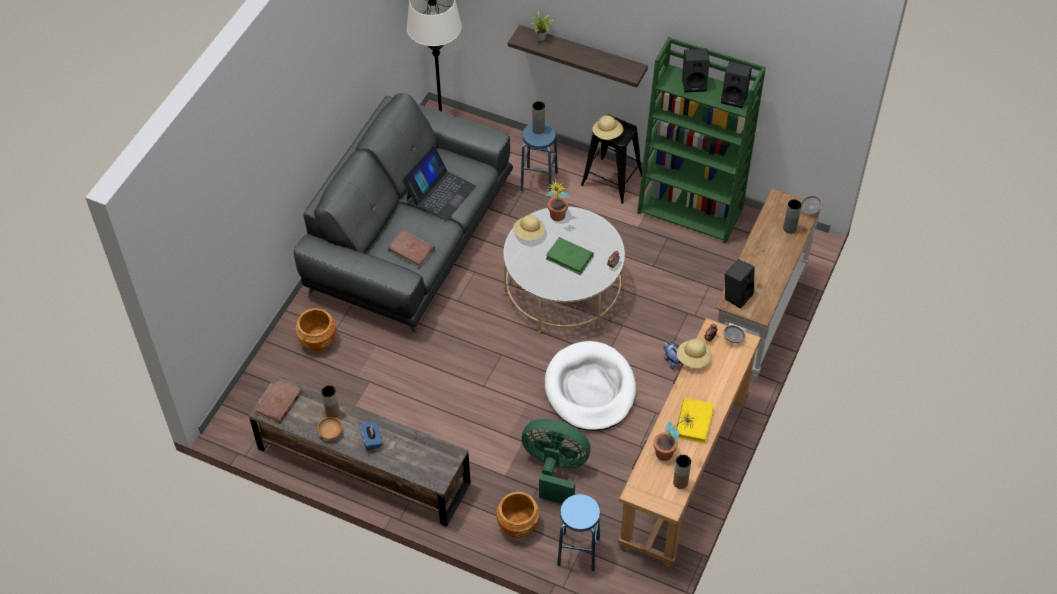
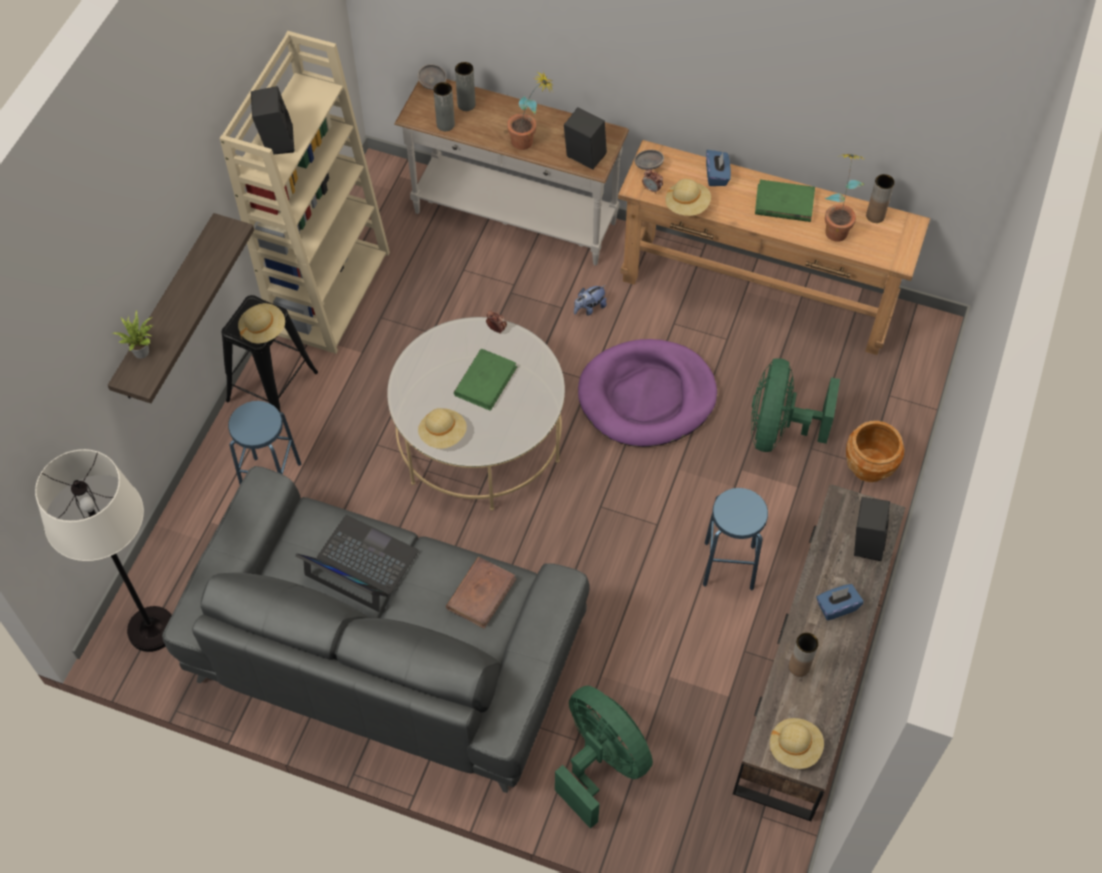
camera: 95 degrees left, 5 degrees up
brown book [254,378,302,424] -> beige hat [770,718,824,769]
brown planter [296,308,336,352] -> green fan [555,685,653,829]
brown bowl [317,417,342,440] -> none
grey vase [532,101,545,134] -> grey vase moved to [433,82,455,131]
potted plant [545,179,571,221] -> potted plant moved to [507,71,553,150]
white dog bed [545,341,636,431] -> purple dog bed [578,339,717,447]
blue stool [557,494,600,571] -> blue stool moved to [703,488,768,591]
green bookcase [637,37,766,244] -> beige bookcase [219,31,390,354]
yellow book [676,398,714,444] -> green book [755,180,815,222]
black speaker [721,61,752,108] -> black speaker moved to [854,497,890,561]
none -> blue tissue box [706,150,731,186]

